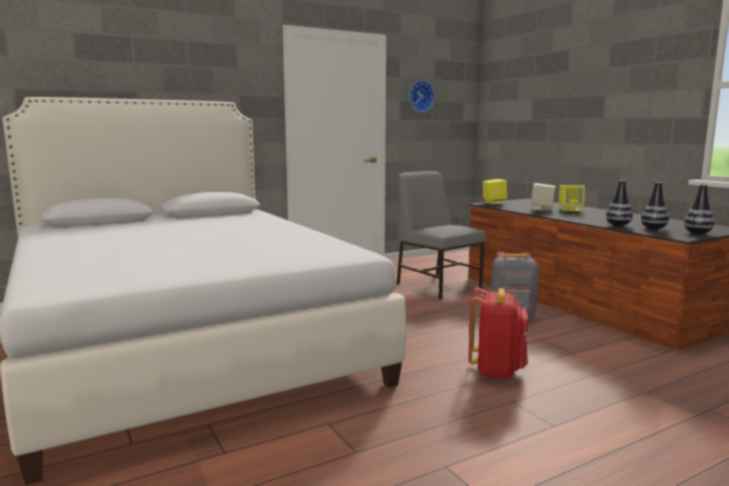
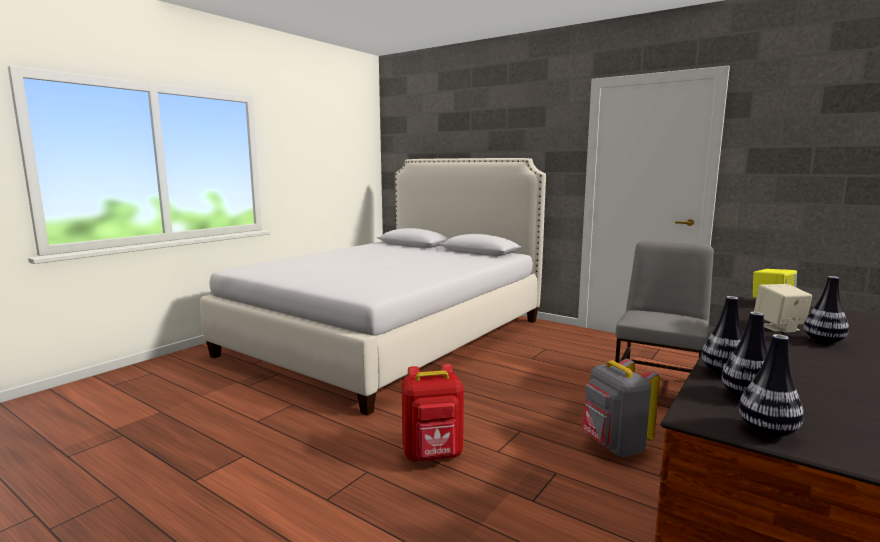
camera: 65 degrees right, 0 degrees up
wall clock [409,80,435,112] -> none
yellow speaker [559,185,585,211] -> vase [804,276,849,344]

